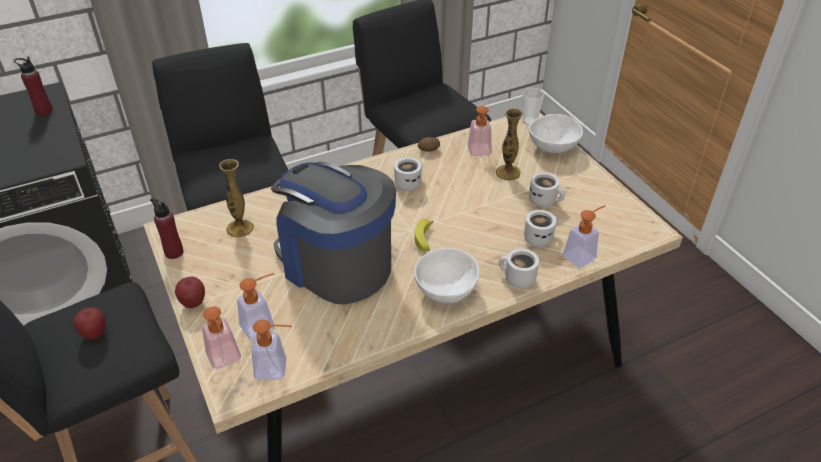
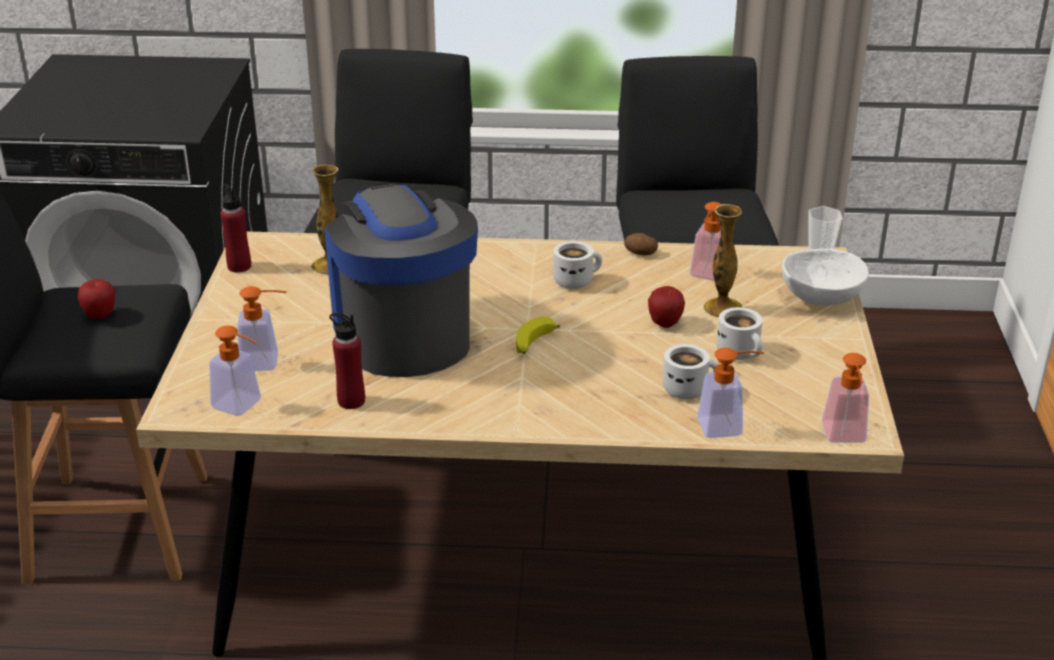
camera: 30 degrees right, 10 degrees down
red bottle [14,56,53,116] -> red bottle moved to [330,313,365,409]
apple [175,277,205,308] -> apple moved to [648,286,685,328]
soap dispenser [202,307,241,370] -> soap dispenser moved to [822,353,869,443]
white bowl [414,248,480,303] -> none
white mug [499,249,539,288] -> none

